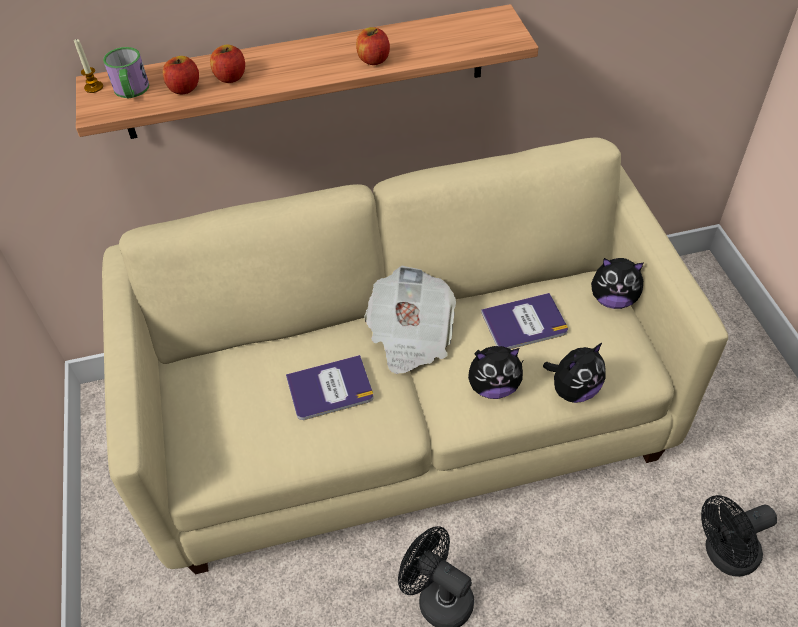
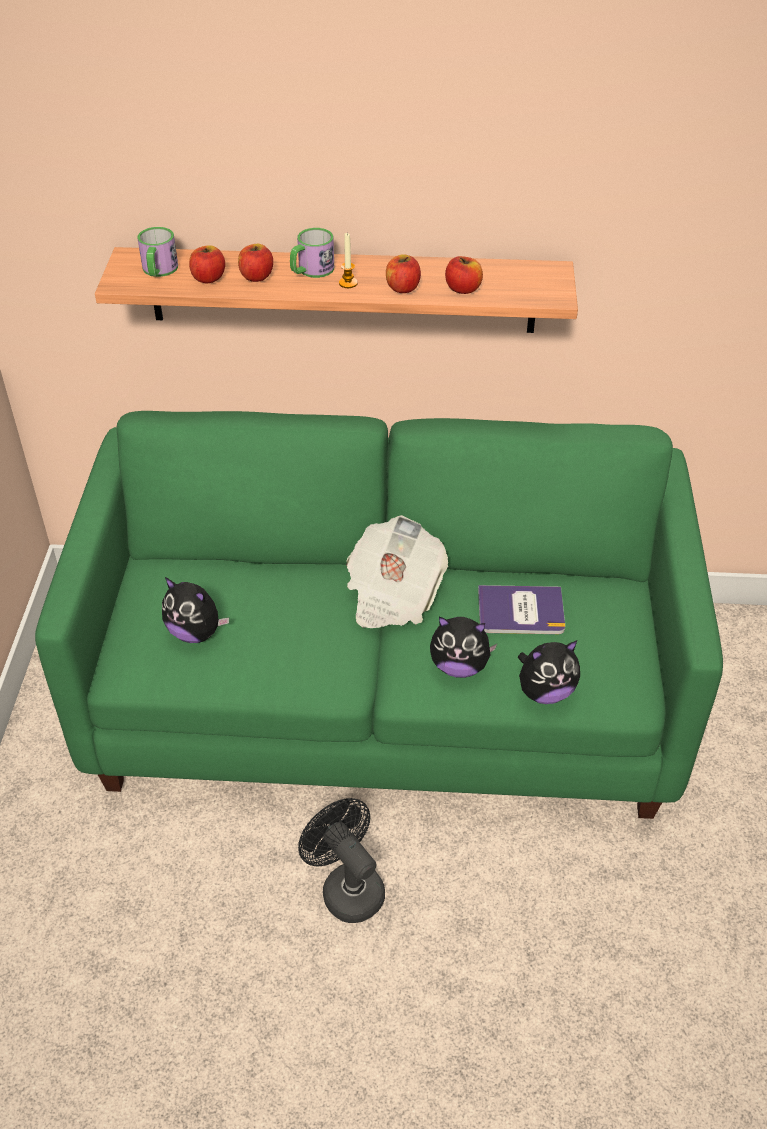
camera: 15 degrees right, 5 degrees down
candle [74,39,103,93] -> candle moved to [339,233,358,288]
beige sofa [102,138,728,574] -> green sofa [35,411,723,819]
book [286,355,373,420] -> none
plush toy [591,258,643,309] -> plush toy moved to [162,577,229,643]
black fan [701,495,777,577] -> none
none -> mug [290,228,334,278]
none -> apple [445,256,483,294]

